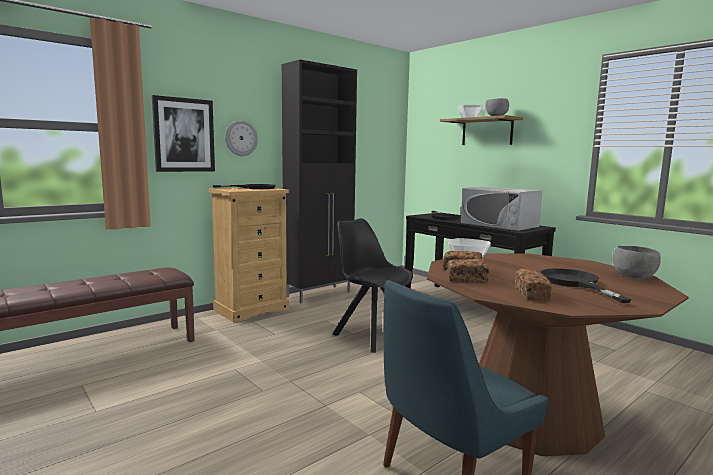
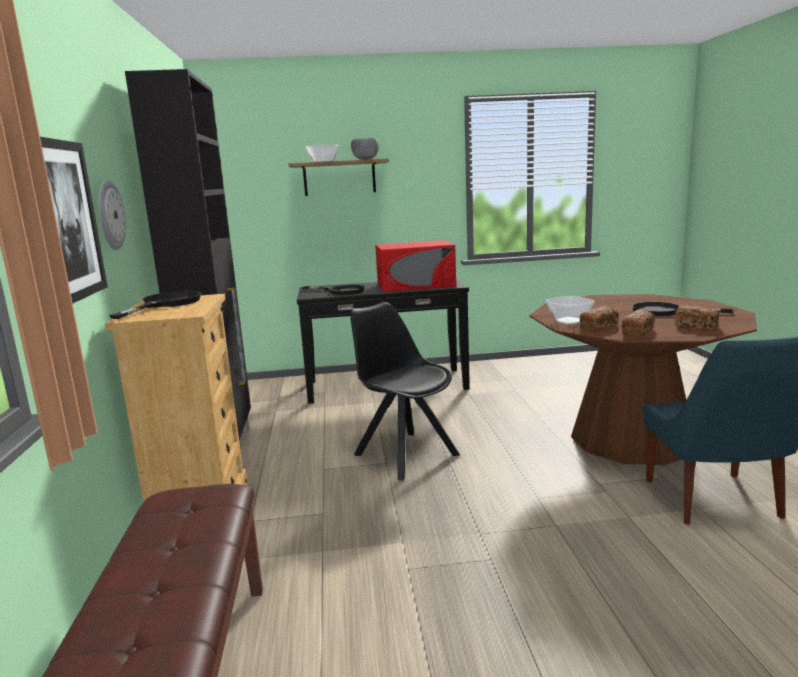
camera: 55 degrees left, 5 degrees up
black chair [333,218,413,353] -> black chair turned 60 degrees clockwise [351,302,460,480]
white microwave [461,187,542,231] -> red microwave [375,240,456,292]
grey bowl [612,246,661,279] -> none

